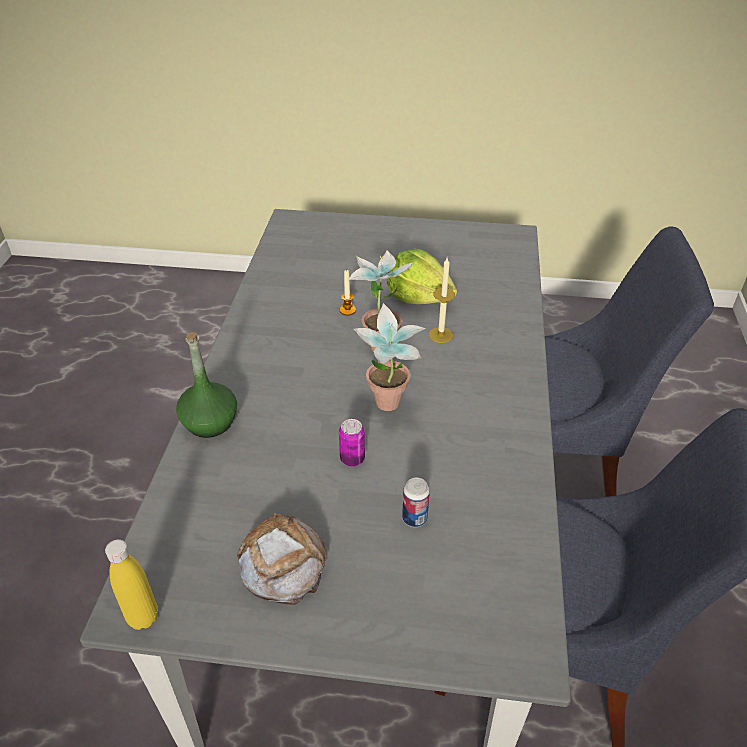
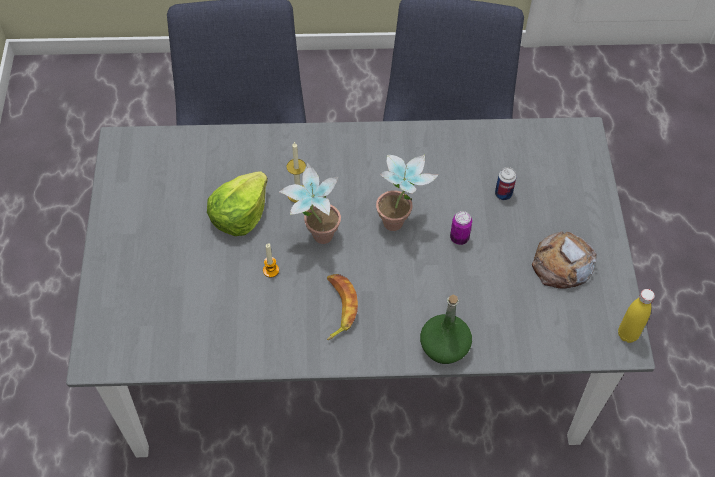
camera: 100 degrees left, 15 degrees up
none -> banana [327,274,358,340]

